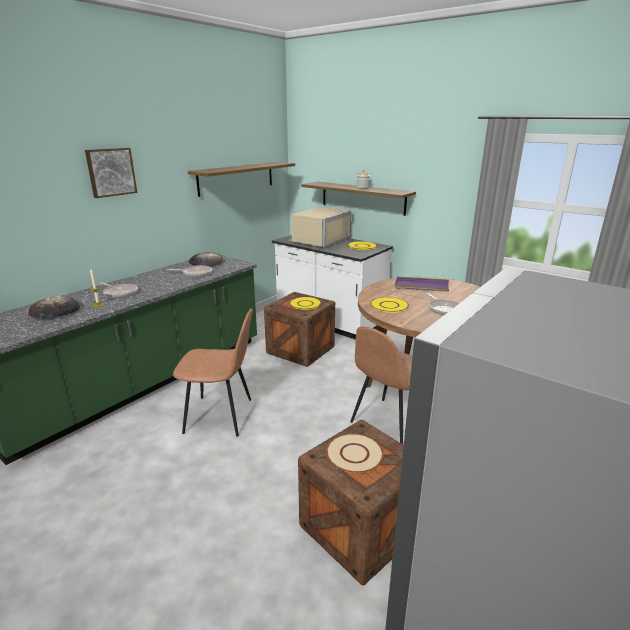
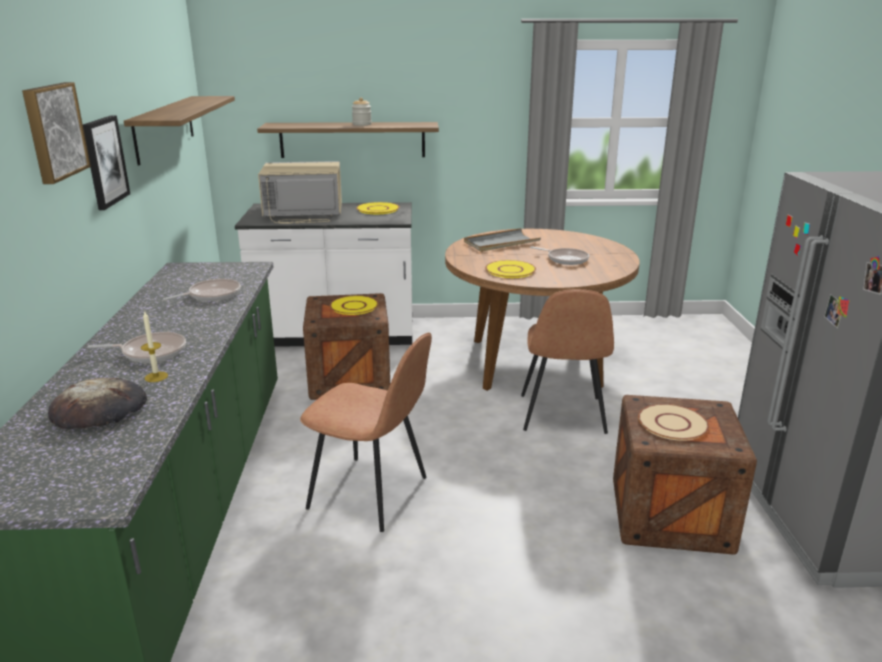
camera: 40 degrees left, 0 degrees up
brown chair [173,308,253,437] -> brown chair turned 60 degrees clockwise [300,333,432,532]
bread [189,252,223,267] -> none
beige microwave [289,207,351,247] -> beige microwave turned 90 degrees counterclockwise [258,161,342,223]
purple tray [395,277,449,292] -> grey tray [464,228,541,252]
none -> picture [83,115,130,210]

